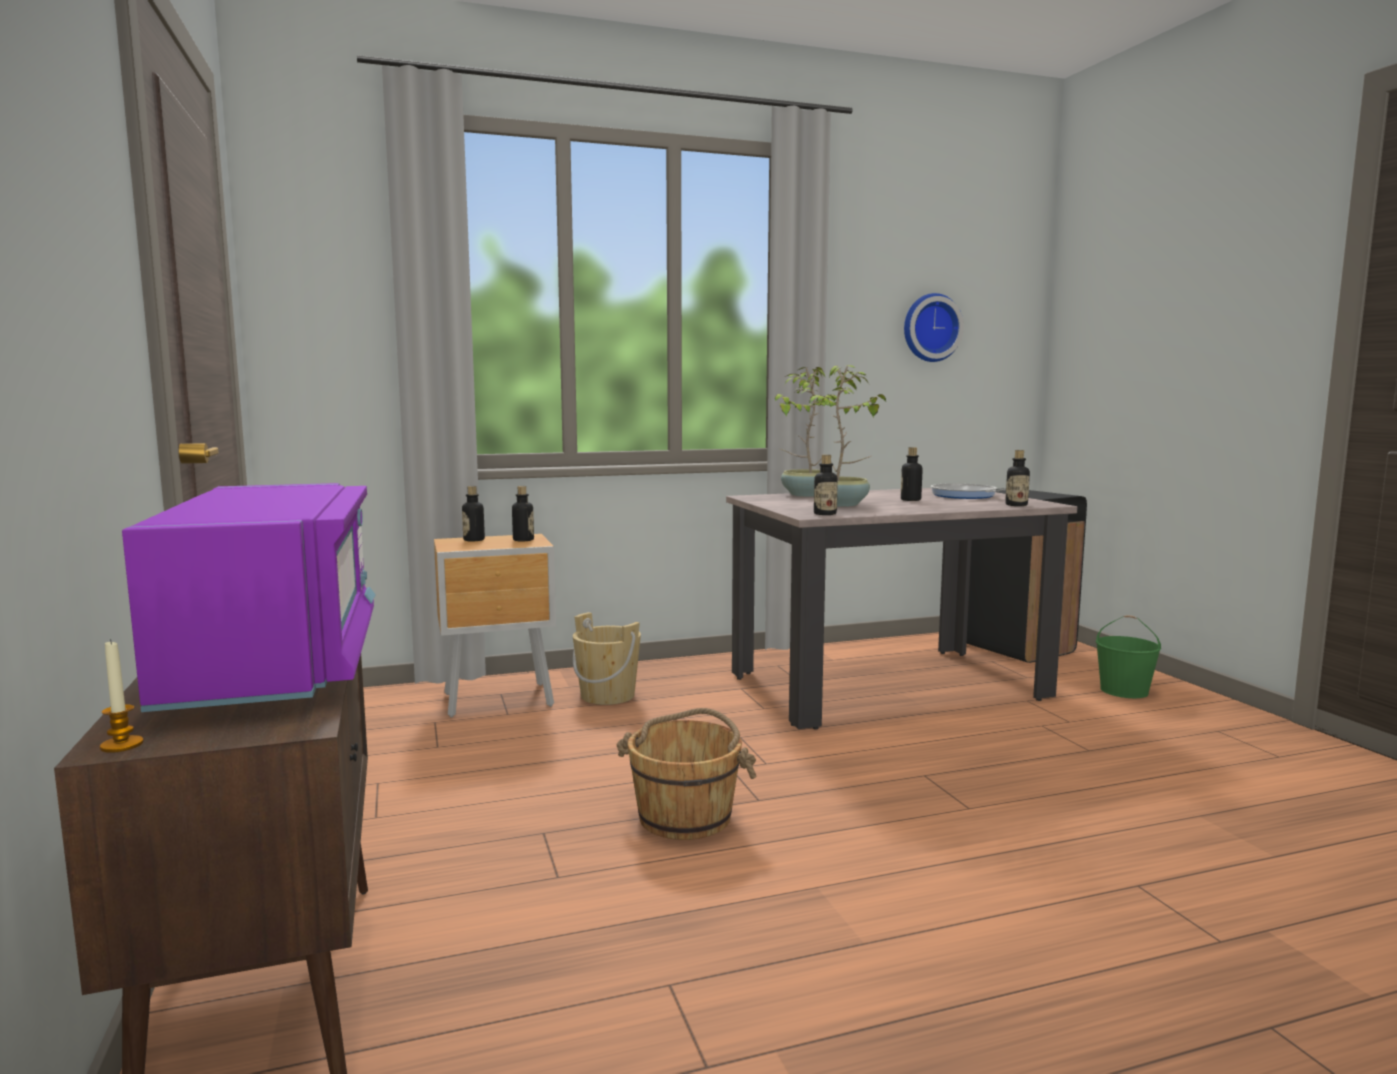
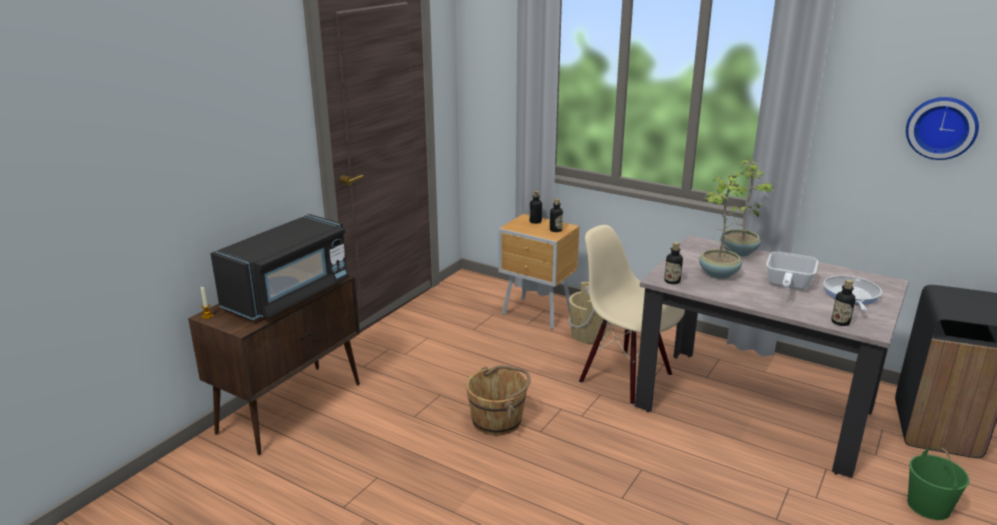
camera: 50 degrees right, 15 degrees up
purple microwave [122,483,376,712] -> black microwave [210,214,349,320]
bottle [901,447,923,501] -> frying pan [766,252,818,290]
none -> beige chair [579,225,685,405]

